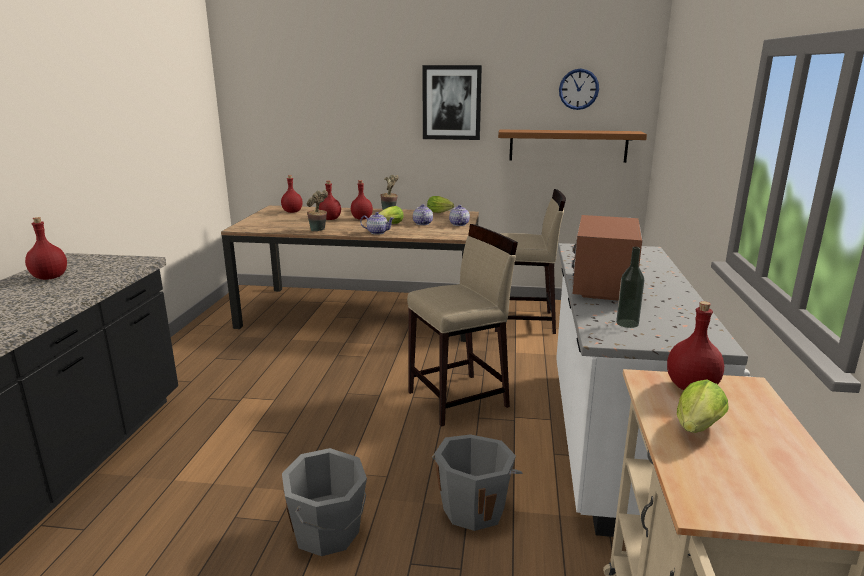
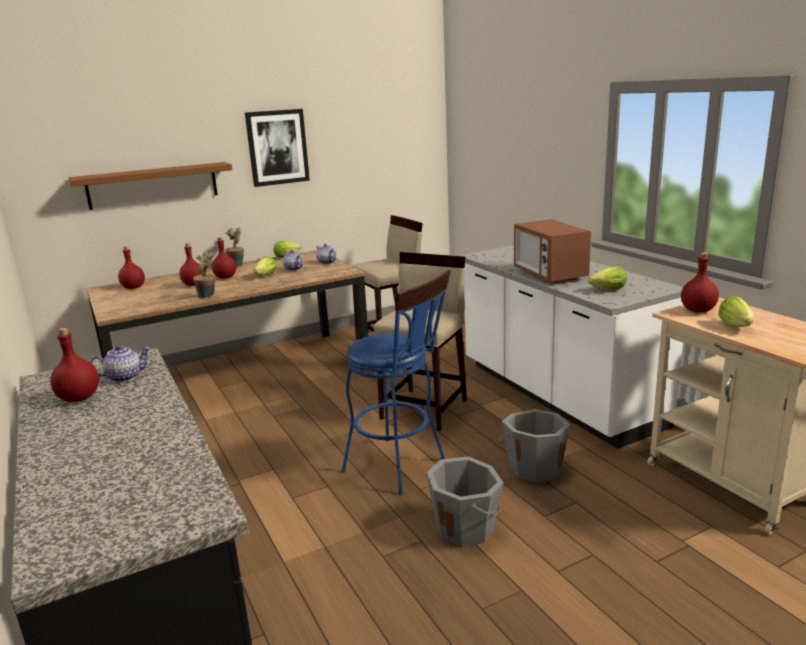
camera: 35 degrees left, 0 degrees up
teapot [360,212,394,235] -> teapot moved to [90,345,151,382]
brown shelf [498,130,647,163] -> brown shelf moved to [68,162,232,210]
wall clock [559,69,599,110] -> none
bottle [616,247,644,328] -> lettuce [588,266,627,290]
none -> blue stool [341,270,451,495]

